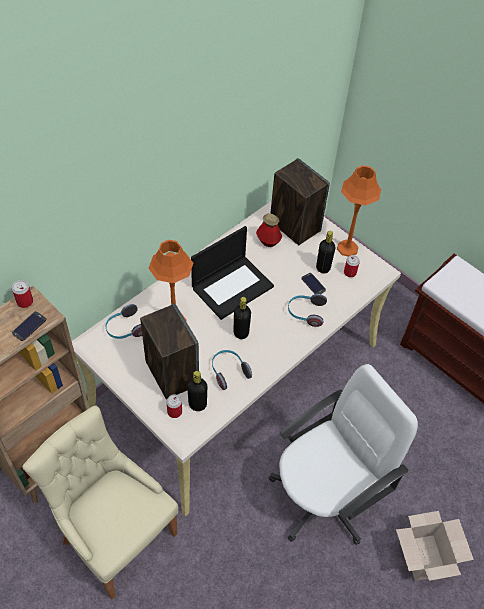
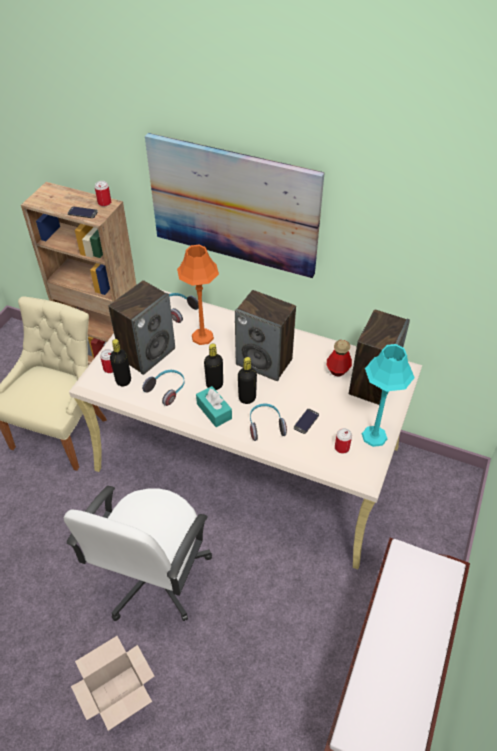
camera: 70 degrees right, 5 degrees down
laptop [191,226,274,320] -> speaker [235,290,296,381]
white office chair [269,364,418,545] -> white office chair turned 75 degrees clockwise [64,486,212,621]
black bottle [316,231,335,274] -> black bottle moved to [238,357,257,404]
orange table lamp [337,165,381,257] -> turquoise table lamp [362,344,415,447]
none -> picture [145,133,325,278]
none -> turquoise tissue box [196,386,232,427]

